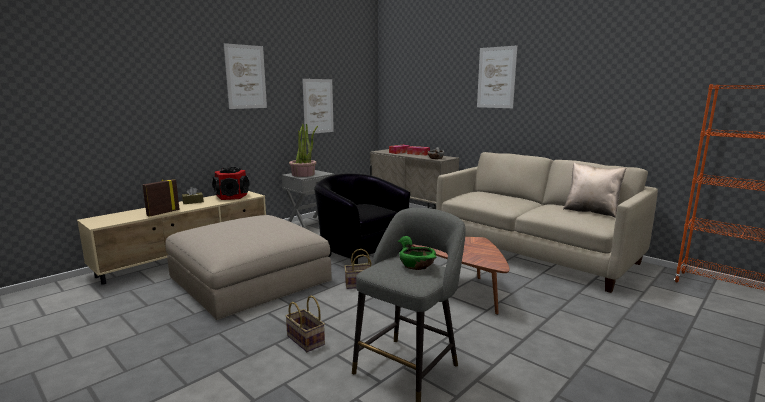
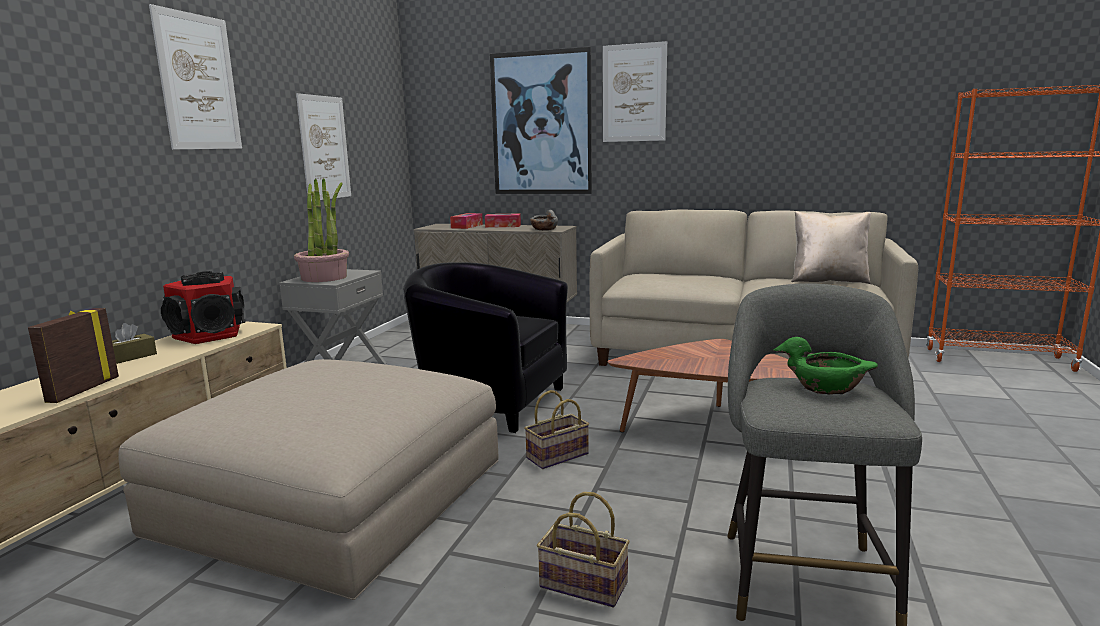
camera: 25 degrees left, 0 degrees up
none -> picture [490,47,592,194]

